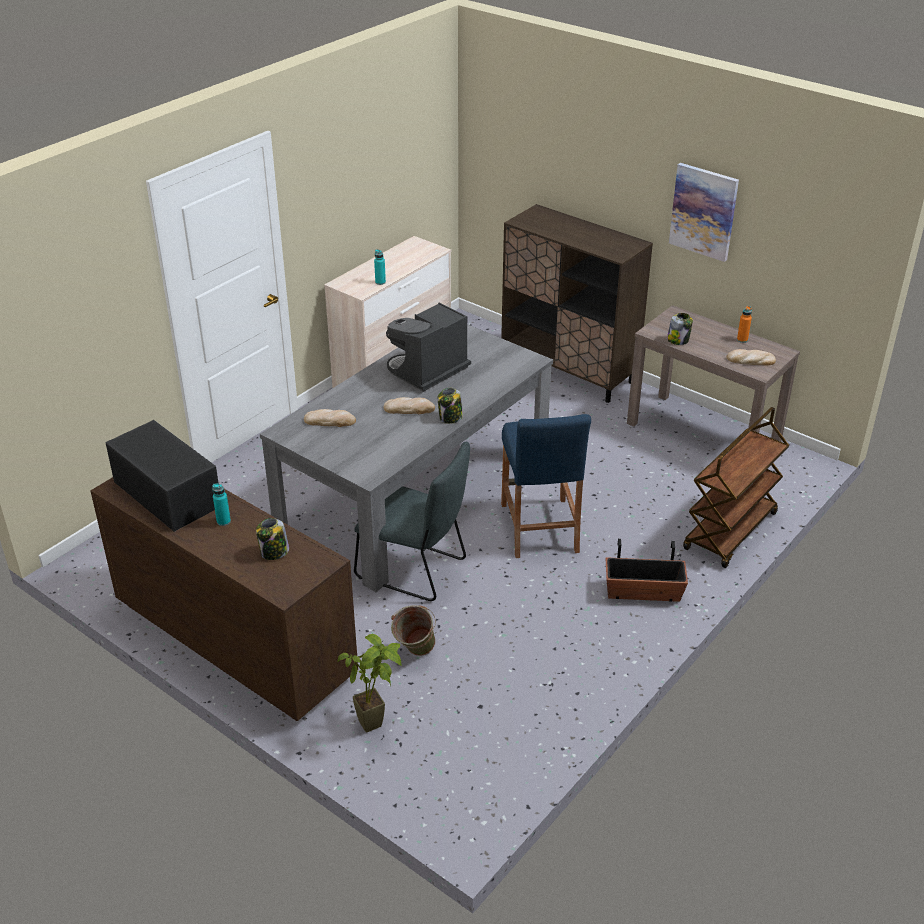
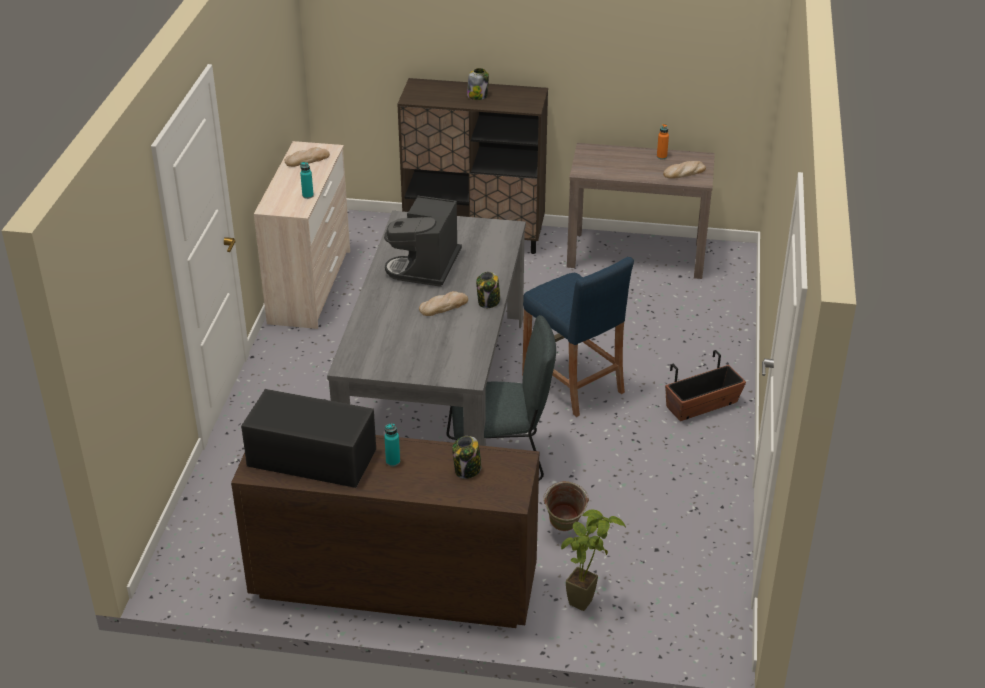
camera: 30 degrees left, 0 degrees up
bread [304,409,356,427] -> bread moved to [285,147,330,167]
jar [667,313,693,345] -> jar moved to [467,68,489,100]
picture [669,163,739,262] -> none
brown cart [683,407,789,568] -> none

